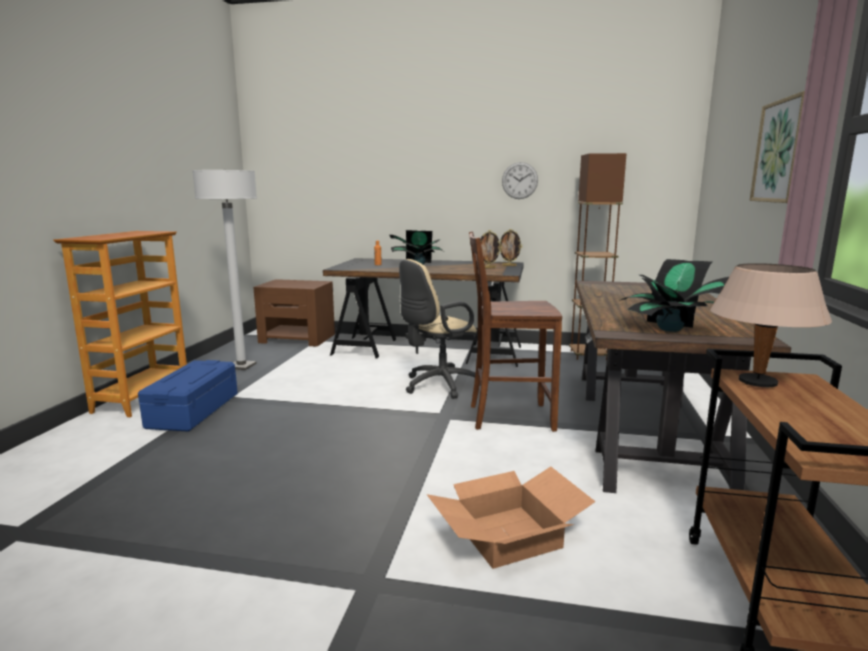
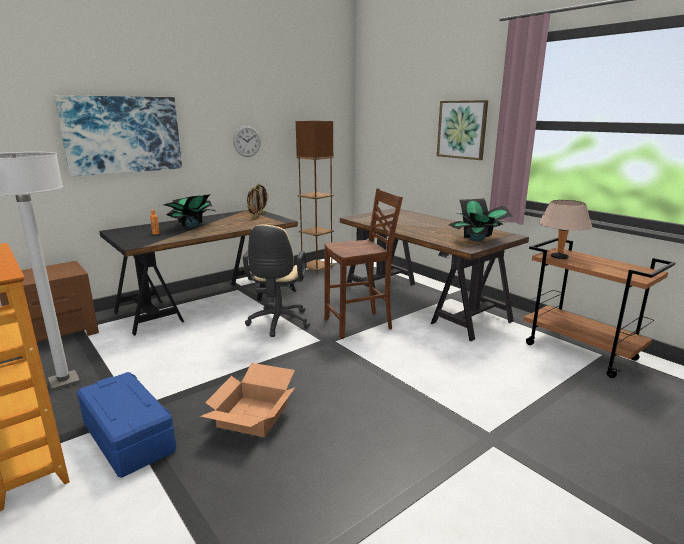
camera: 50 degrees left, 5 degrees up
cardboard box [426,467,596,569] -> cardboard box moved to [200,363,295,437]
brown chair [469,232,562,432] -> brown chair turned 150 degrees counterclockwise [324,188,403,339]
none -> picture [54,95,182,177]

